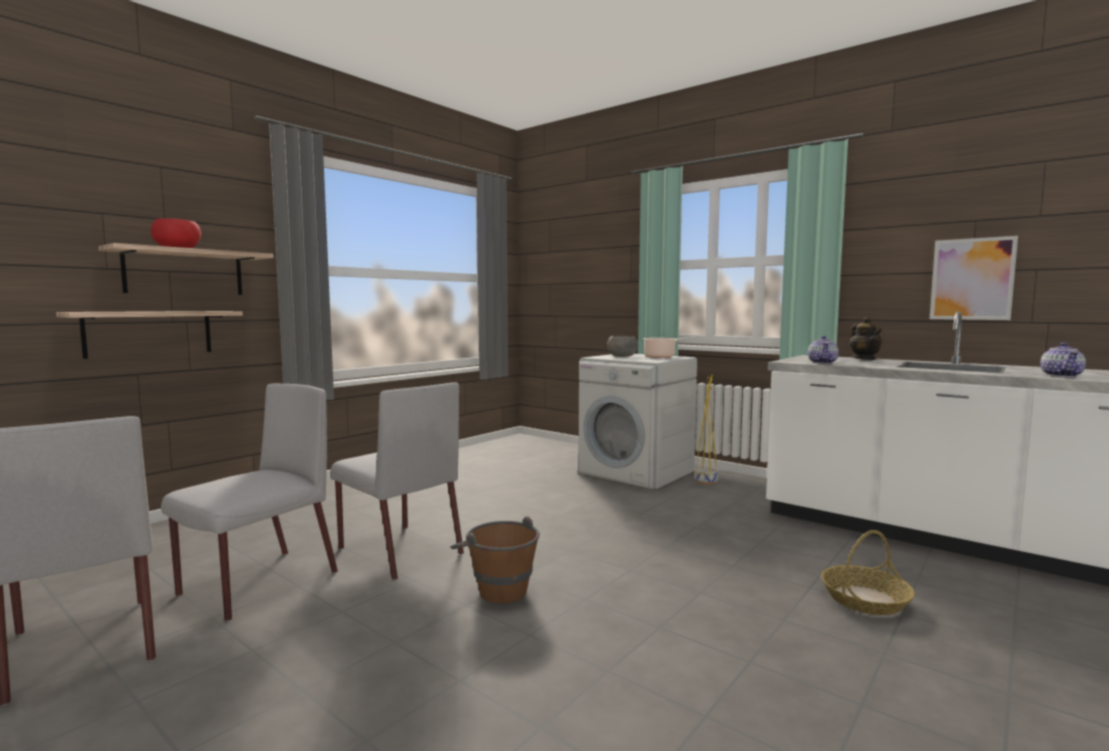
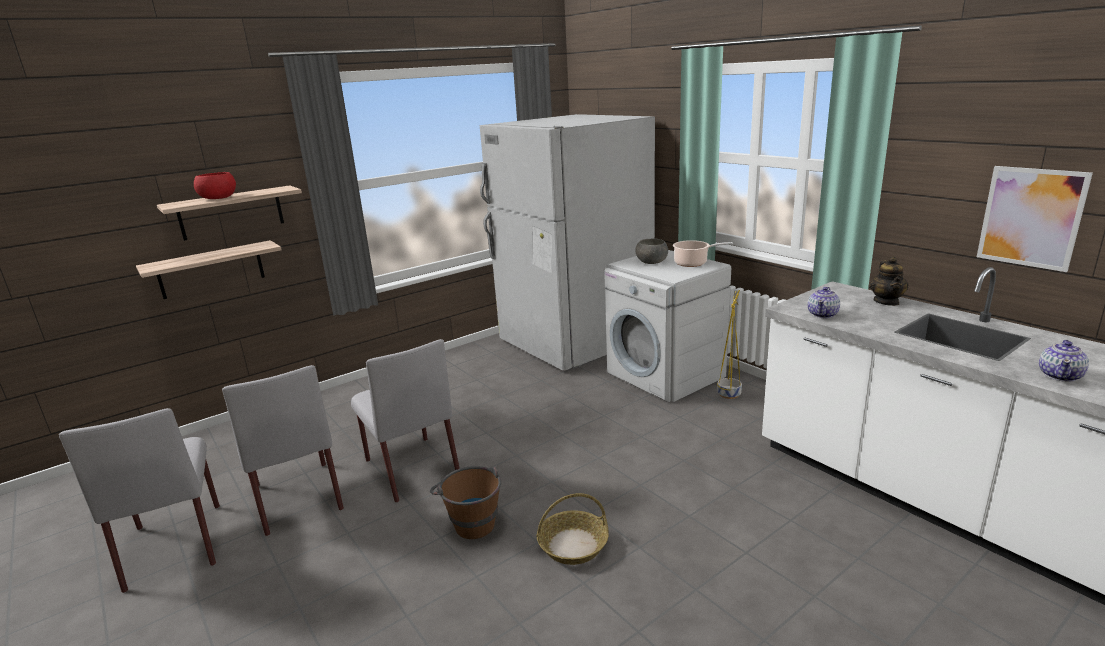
camera: 15 degrees right, 15 degrees up
grey chair [161,384,338,621] -> grey chair turned 105 degrees clockwise [222,365,344,536]
basket [821,530,915,615] -> basket moved to [536,493,609,565]
none -> white fridge [480,114,655,371]

